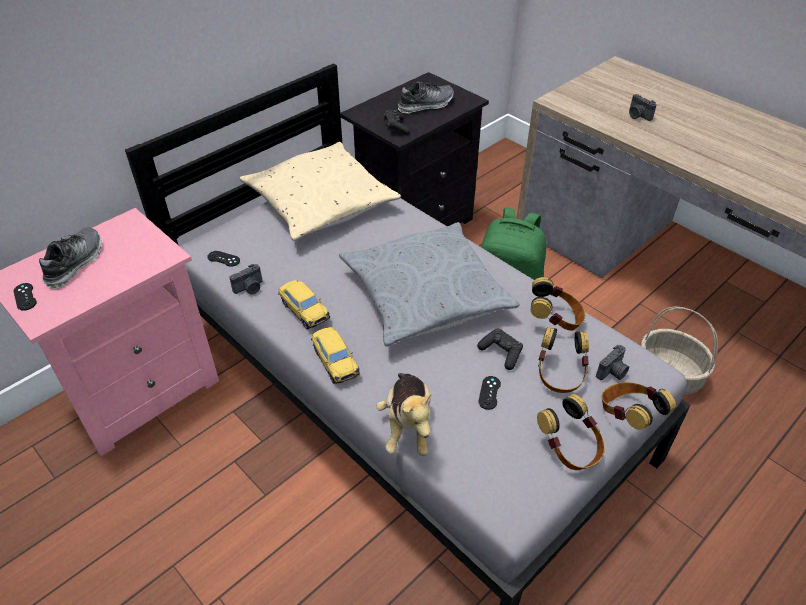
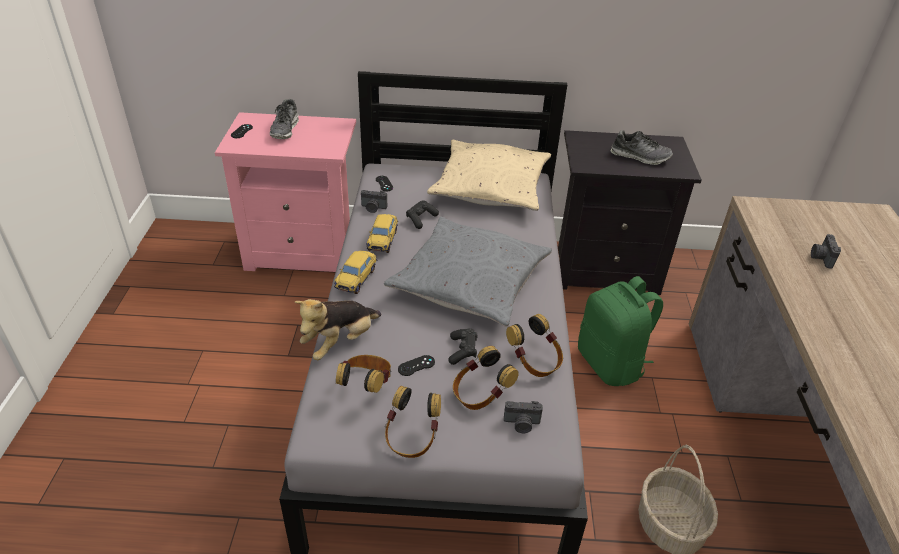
camera: 45 degrees right, 5 degrees down
shoe [39,227,101,289] -> shoe turned 120 degrees clockwise [270,99,299,139]
black game controller [383,110,410,135] -> black game controller moved to [406,200,439,229]
headphones [602,382,676,430] -> headphones moved to [336,355,391,393]

